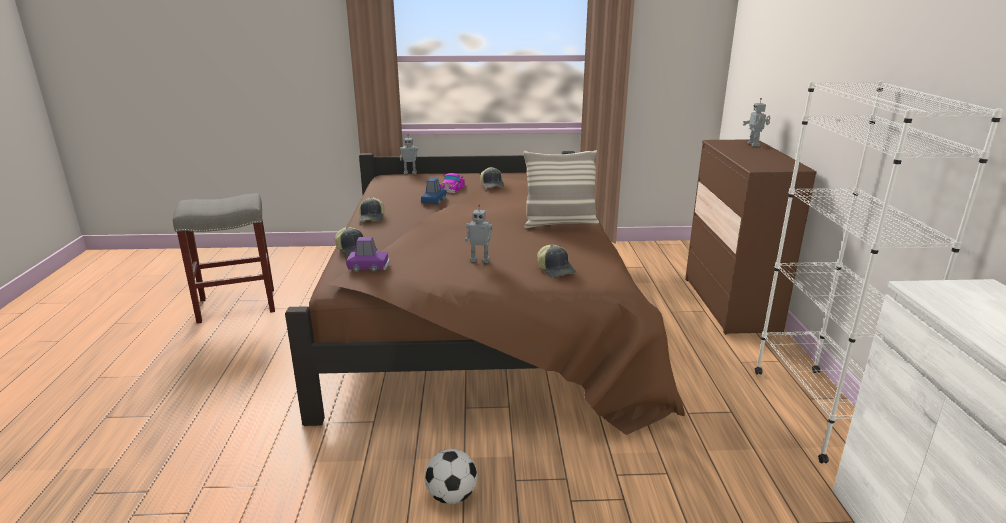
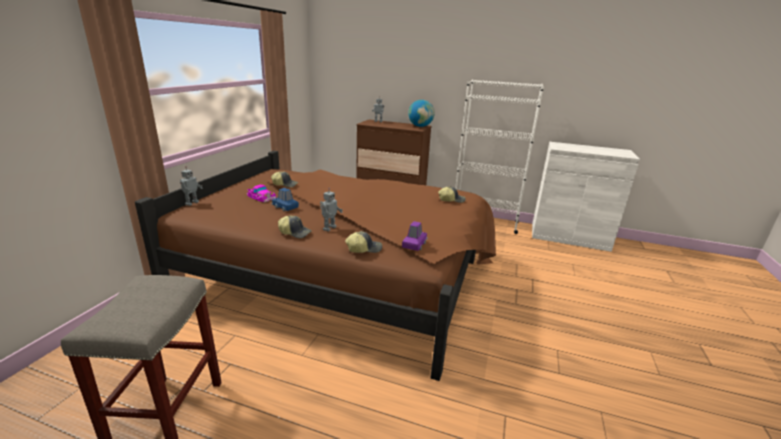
camera: 70 degrees left, 0 degrees up
football [425,449,477,504] -> none
toy robot [465,204,493,263] -> toy robot moved to [320,188,343,231]
pillow [523,150,599,228] -> none
none -> globe [408,100,435,127]

